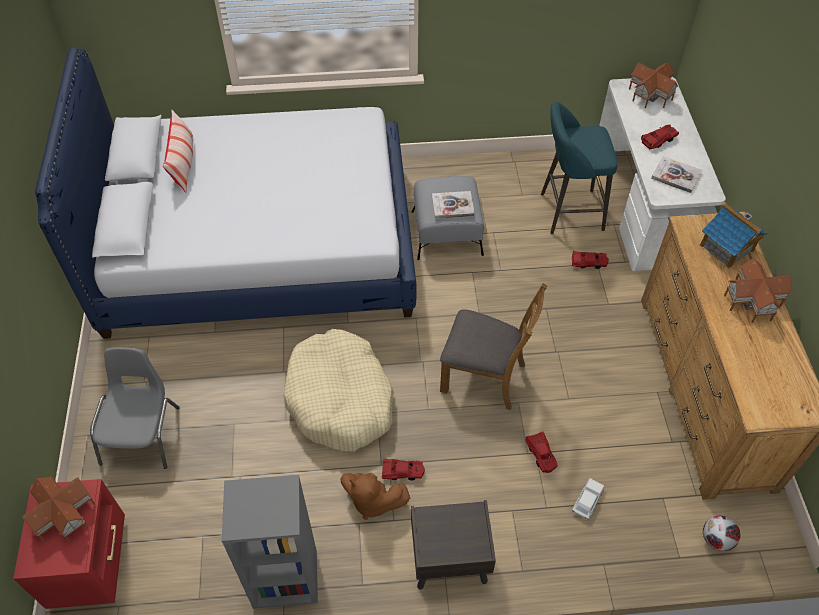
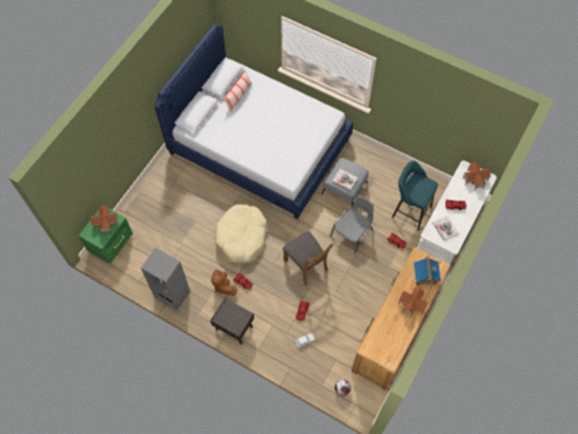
camera: 35 degrees right, 10 degrees up
red nightstand [13,479,125,609] -> green nightstand [78,205,133,264]
grey chair [90,347,180,469] -> grey chair moved to [330,195,374,254]

